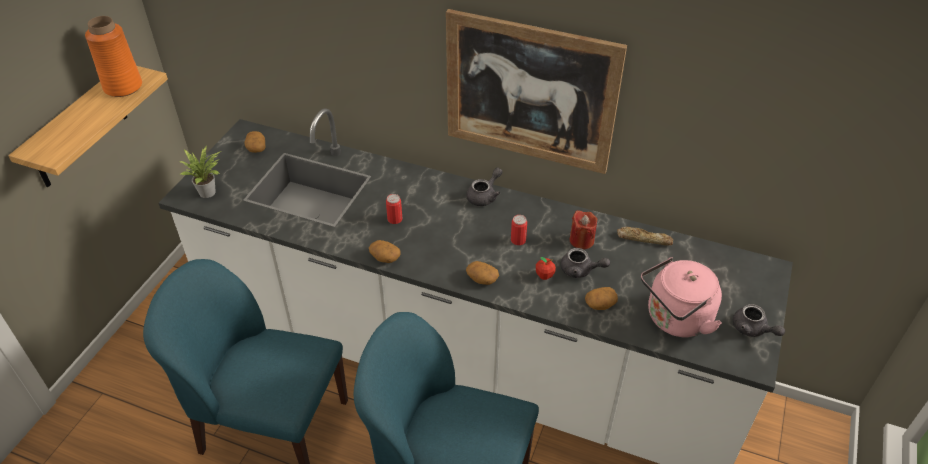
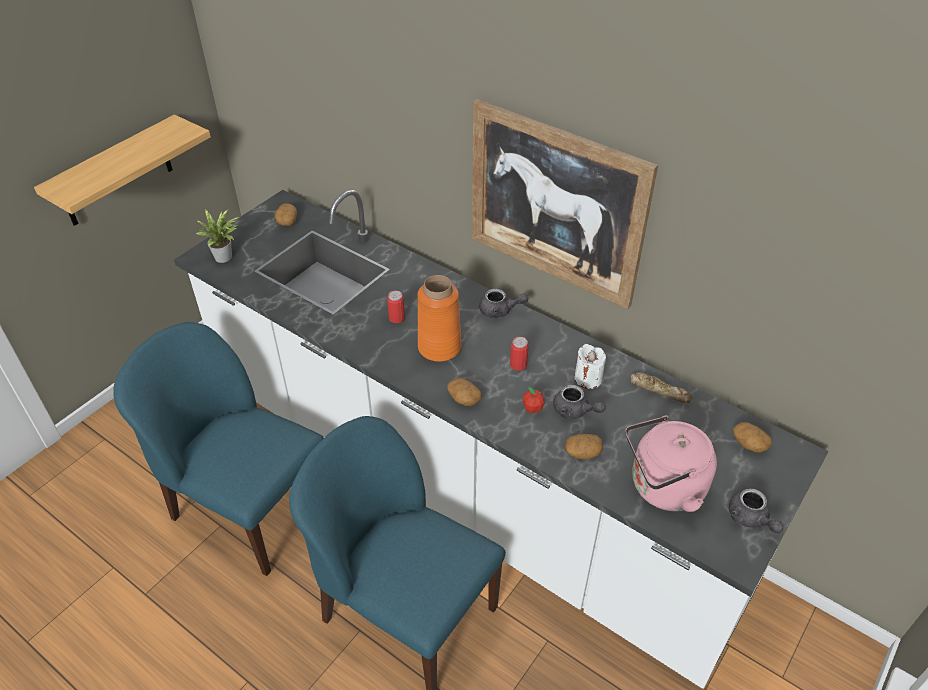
camera: 15 degrees right, 0 degrees up
orange vase [85,16,142,97] -> orange vase moved to [418,275,461,362]
potato [369,240,401,263] -> potato moved to [733,422,772,453]
grey teapot [466,167,502,206] -> grey teapot turned 45 degrees clockwise [479,289,529,318]
red candle [570,210,597,249] -> white candle [575,344,606,389]

